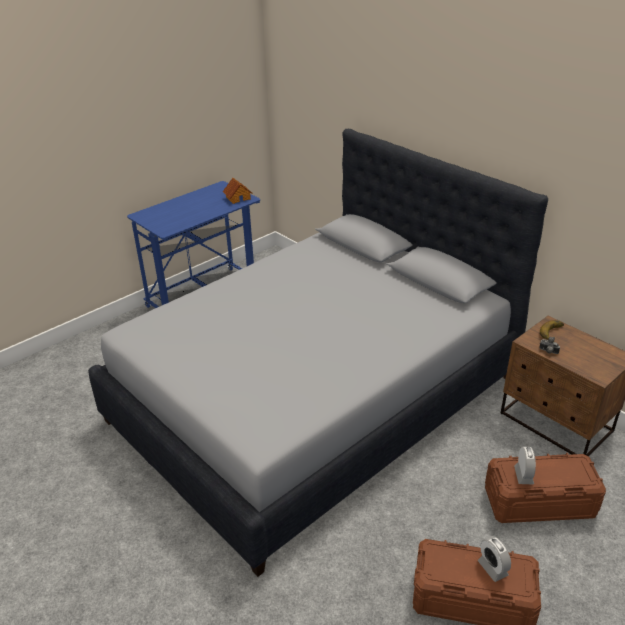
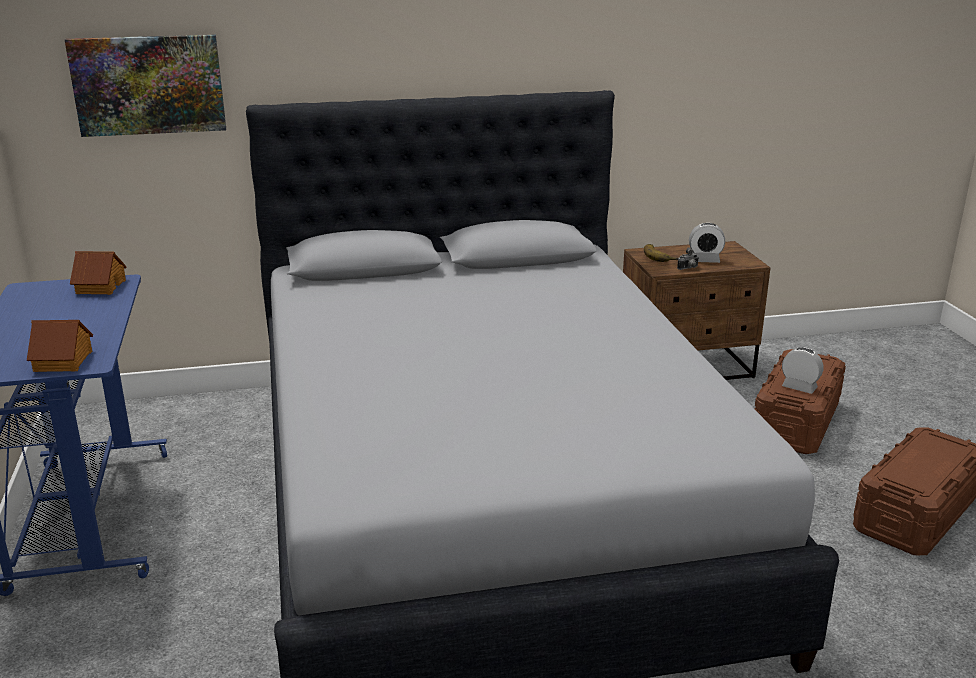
camera: 60 degrees left, 10 degrees down
alarm clock [478,536,511,582] -> alarm clock moved to [689,223,725,263]
none -> toy house [27,320,93,372]
none -> picture [65,35,226,137]

